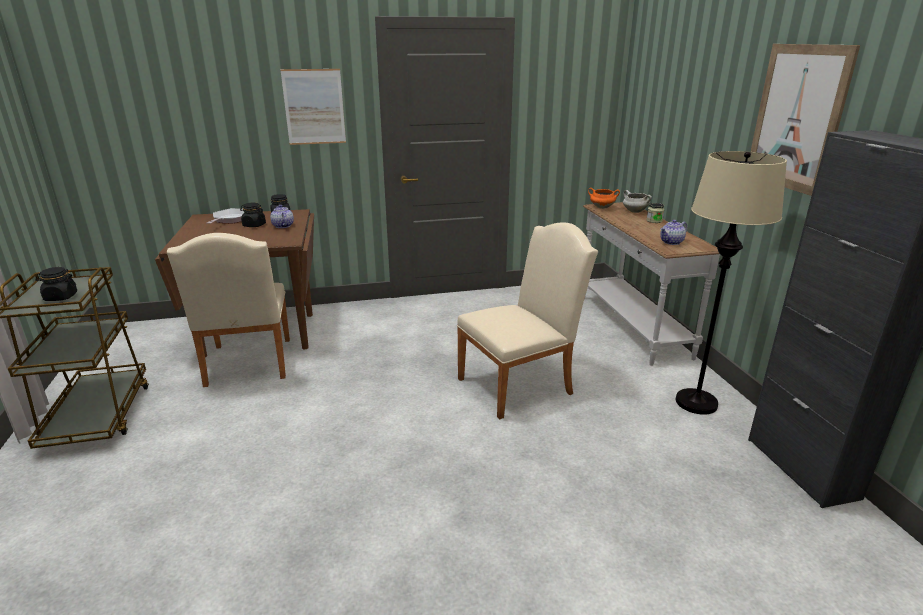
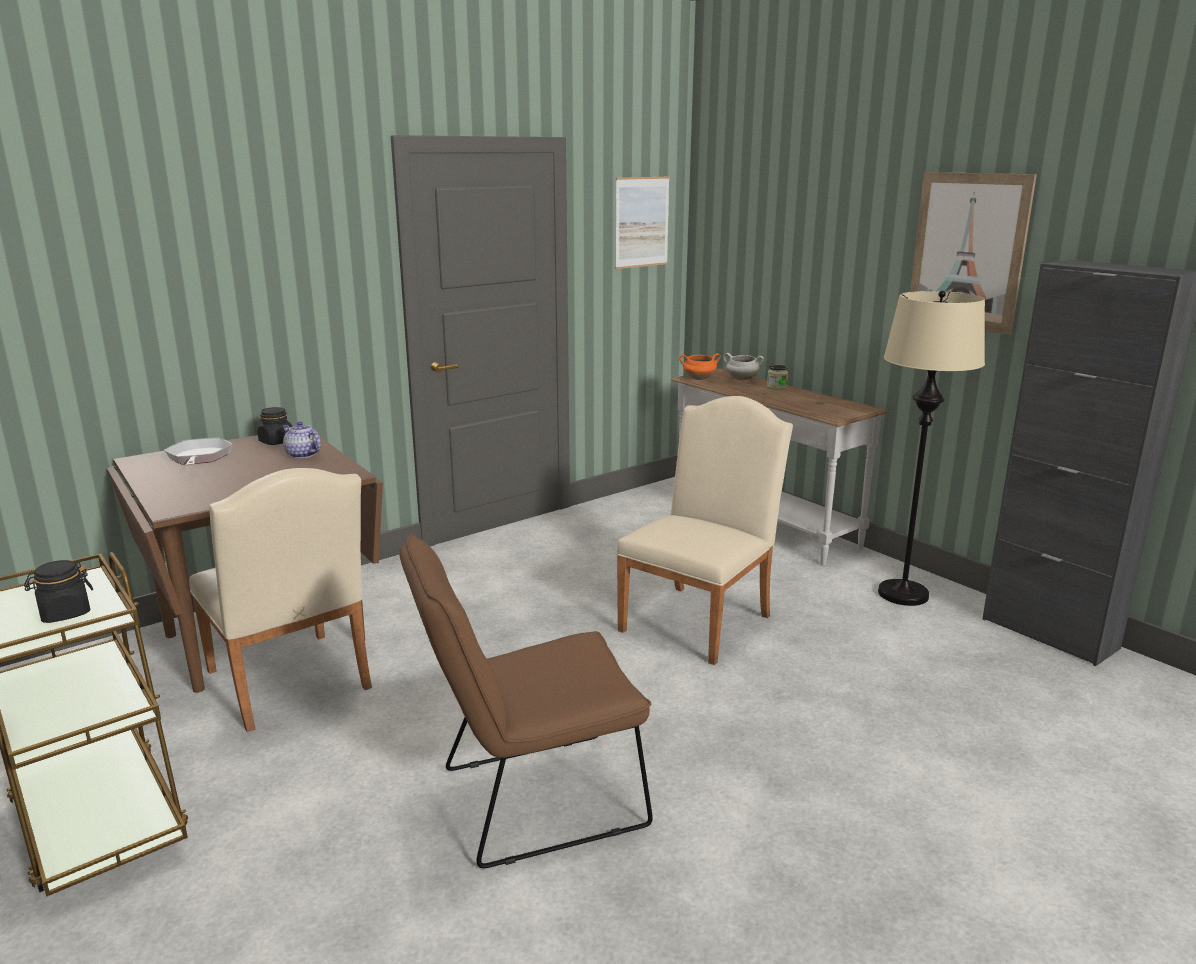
camera: 25 degrees left, 5 degrees down
black jar [240,202,266,227] -> none
picture [280,69,346,145] -> picture moved to [615,177,670,269]
teapot [660,220,687,245] -> none
none -> brown chair [399,534,653,868]

